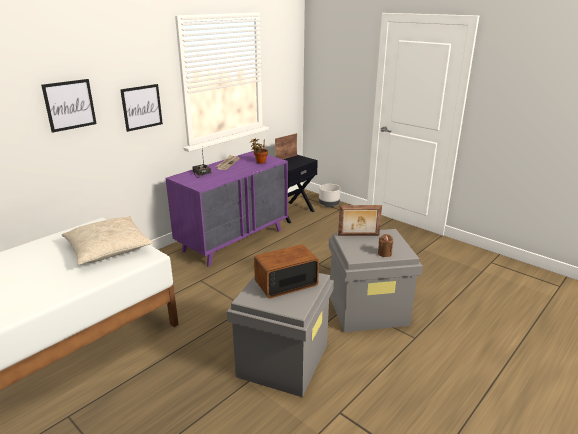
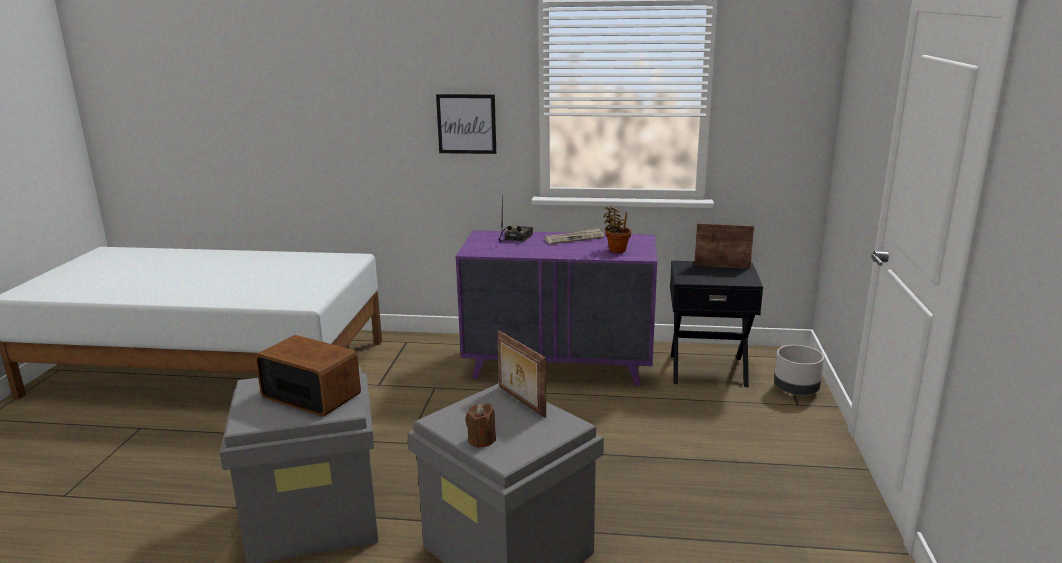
camera: 55 degrees right, 5 degrees down
picture [41,79,97,133] -> none
beige pillow [62,216,153,265] -> none

